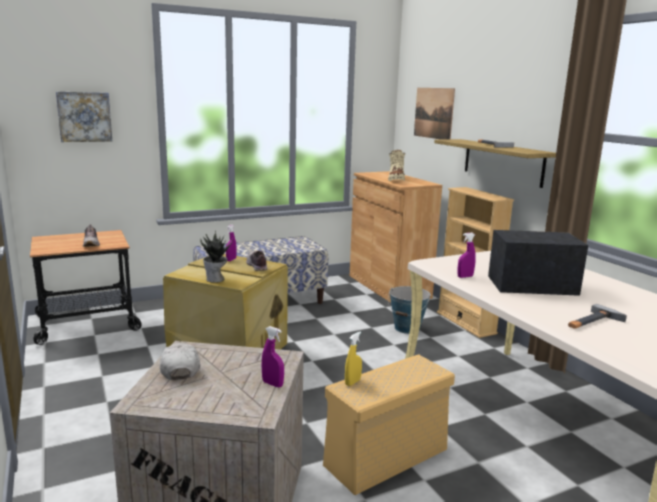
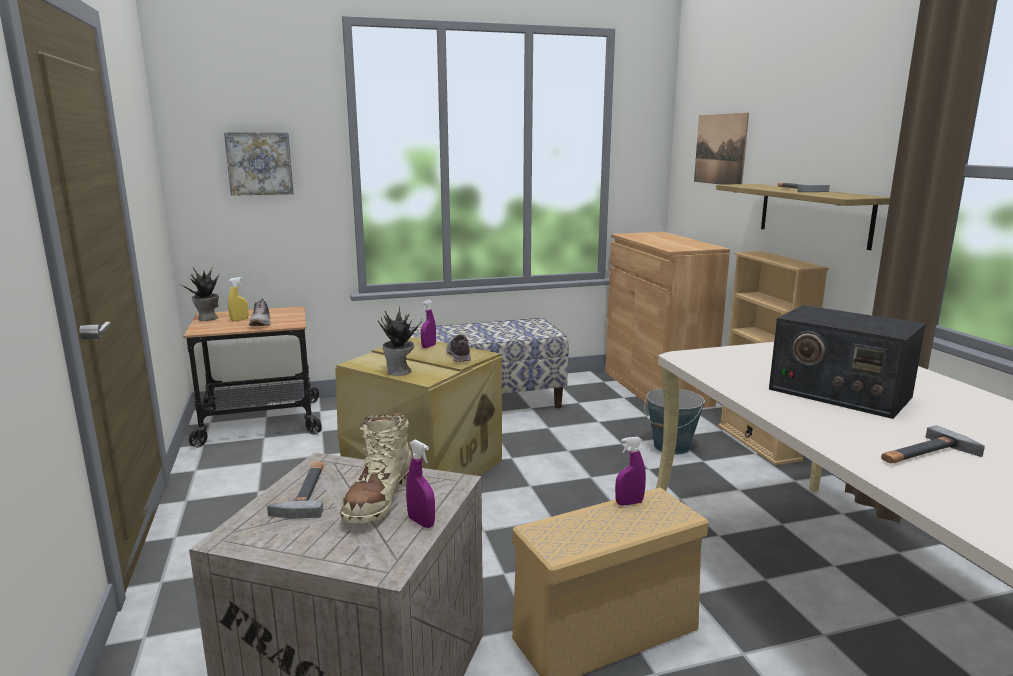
camera: 10 degrees right, 0 degrees up
white cap [160,343,201,380] -> hammer [267,462,324,519]
yellow spray bottle [345,331,362,386] -> yellow spray bottle moved to [228,277,248,321]
beige boot [388,150,405,181] -> beige boot moved to [340,412,412,524]
purple spray bottle [457,233,476,278] -> purple spray bottle moved to [615,437,646,506]
radio [488,230,588,296] -> radio turned 150 degrees counterclockwise [769,305,926,419]
none -> potted plant [181,267,219,321]

